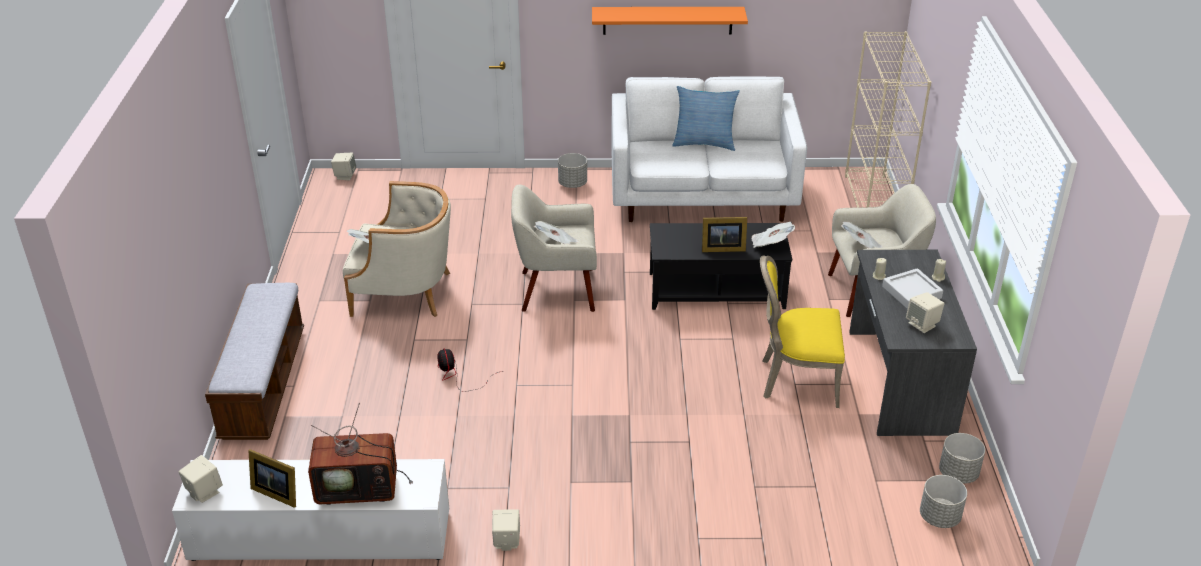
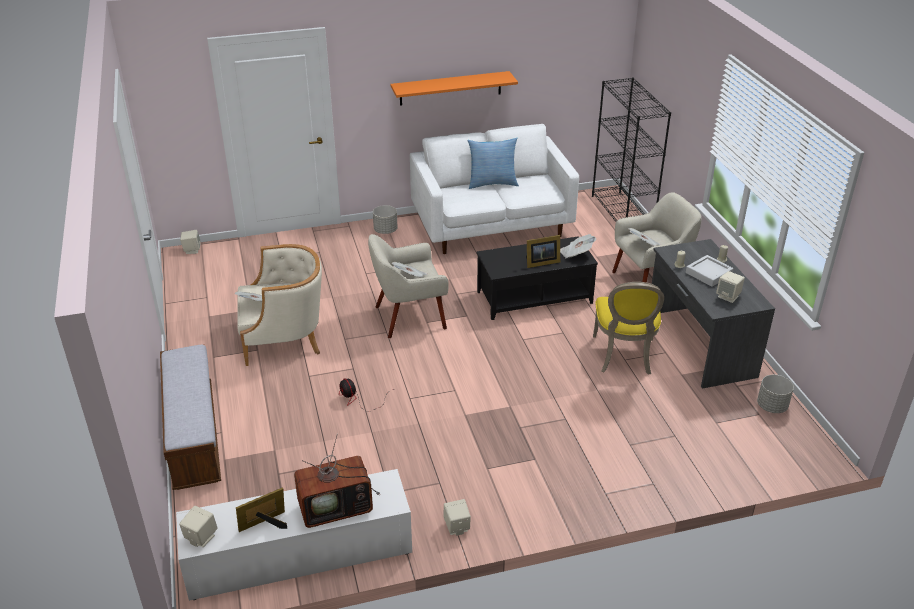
camera: 15 degrees left, 0 degrees up
picture frame [248,449,296,508] -> picture frame turned 135 degrees clockwise [236,487,287,532]
yellow chair [760,255,845,408] -> yellow chair turned 75 degrees counterclockwise [593,282,664,375]
beige bookcase [845,31,931,208] -> black bookcase [592,77,671,222]
grey planter [920,475,967,528] -> none

